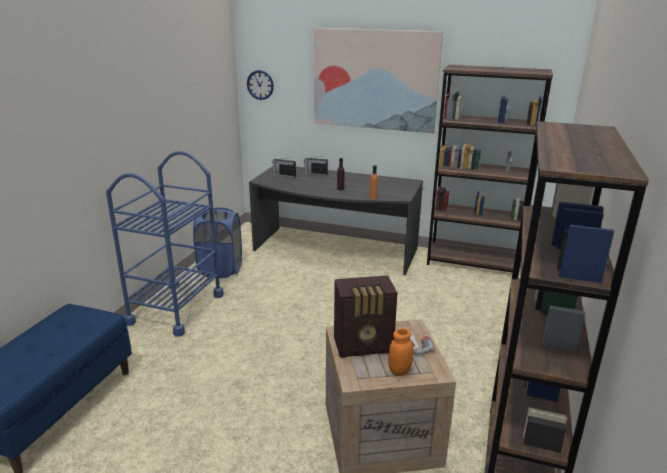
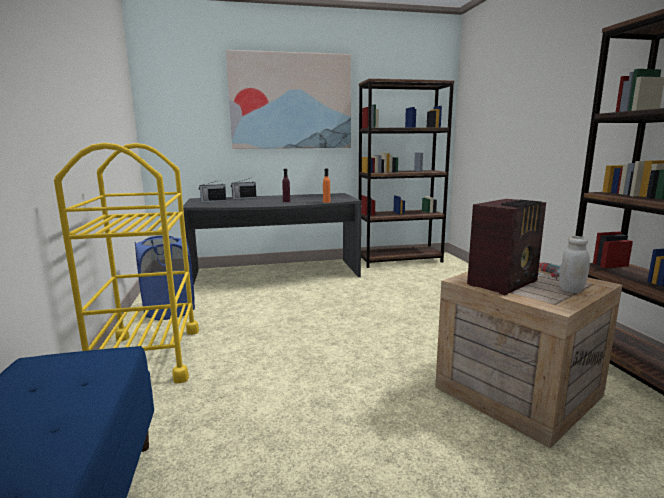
camera: 30 degrees left, 10 degrees down
blue cart [106,151,224,337] -> yellow cart [54,143,199,383]
wall clock [247,70,274,100] -> none
orange jar [388,328,413,376] -> white jar [559,236,590,293]

